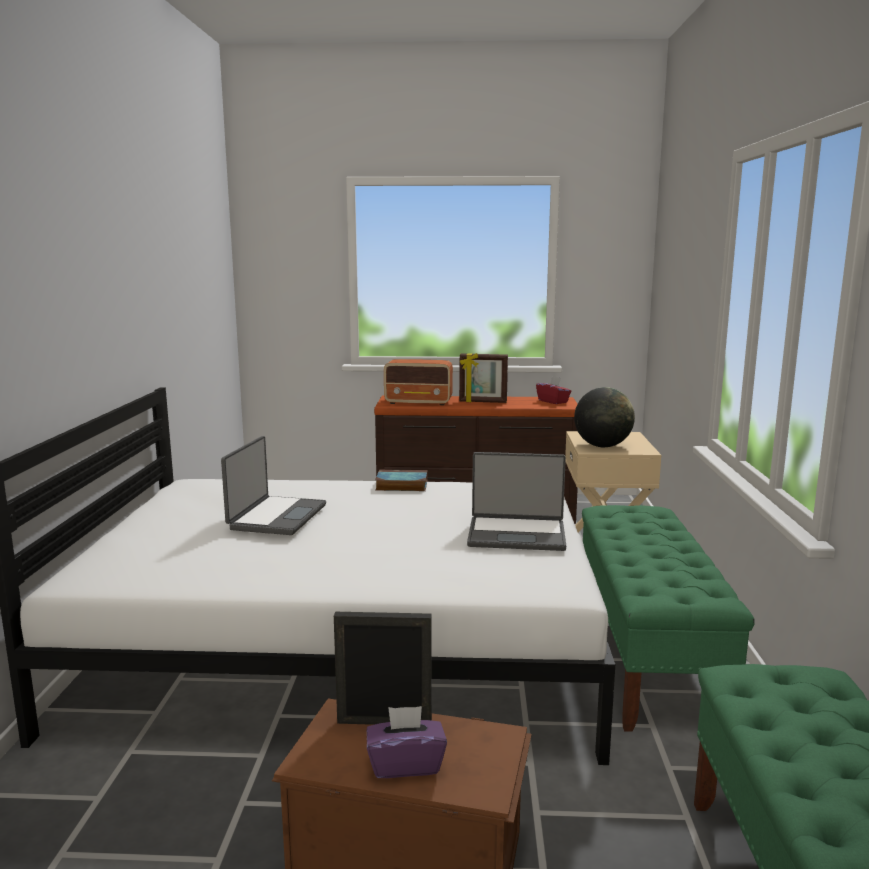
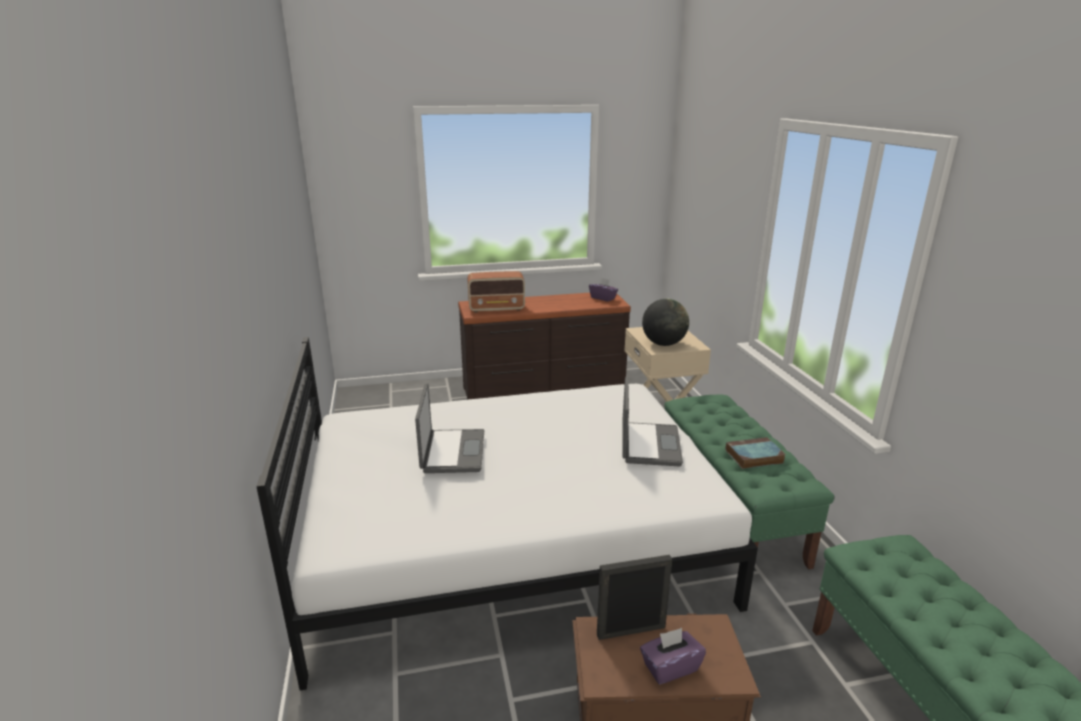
camera: 15 degrees left, 10 degrees up
book [375,469,428,491] -> book moved to [725,437,786,469]
picture frame [459,353,508,403] -> none
laptop [467,452,566,551] -> laptop turned 75 degrees counterclockwise [622,377,683,466]
red tissue box [536,376,571,404] -> purple tissue box [589,277,618,302]

